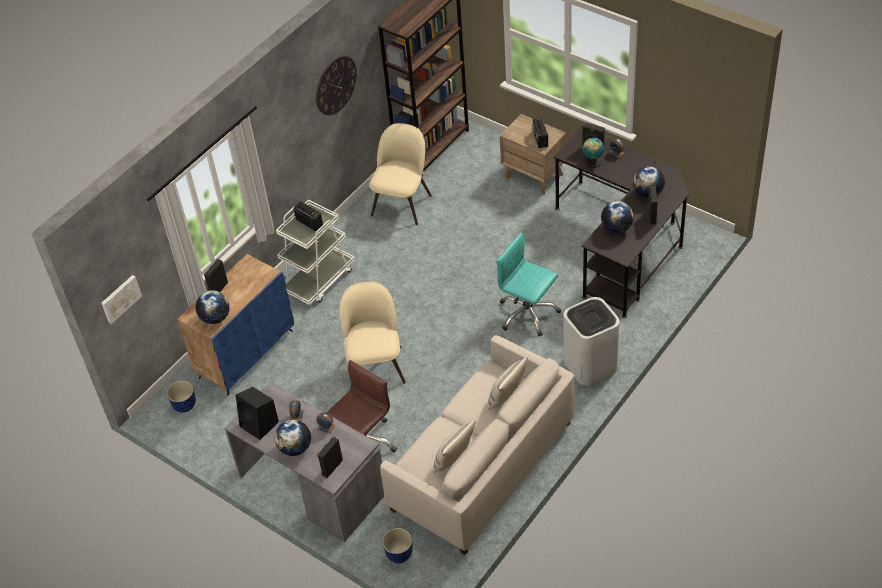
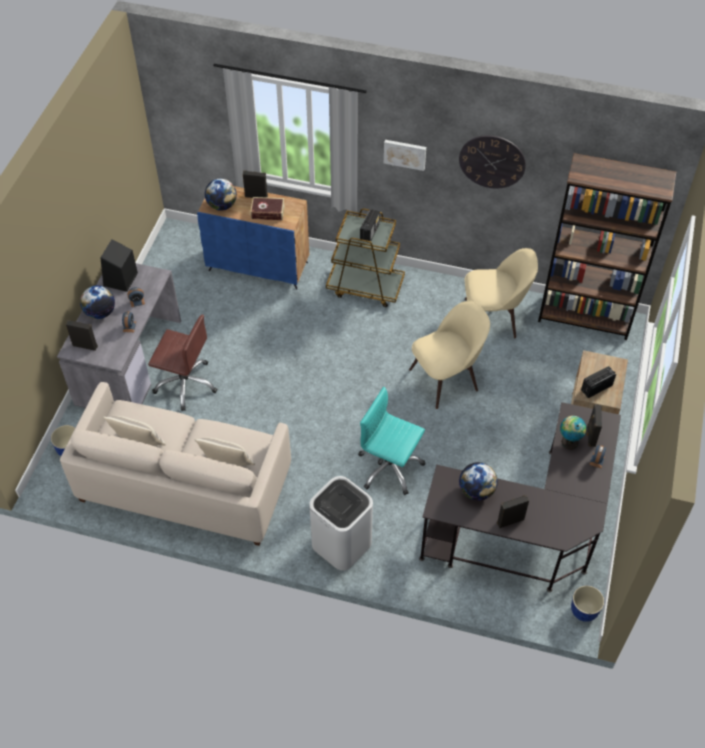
camera: 65 degrees right, 5 degrees up
picture [101,275,142,324] -> picture moved to [384,140,426,171]
planter [167,380,196,412] -> planter moved to [571,585,604,622]
white cart [276,200,355,305] -> brown cart [326,208,405,307]
beige chair [340,282,406,389] -> beige chair moved to [409,301,490,409]
turquoise office chair [496,232,561,336] -> turquoise office chair turned 75 degrees counterclockwise [358,387,425,495]
globe [633,166,665,198] -> none
none -> book [250,197,285,221]

